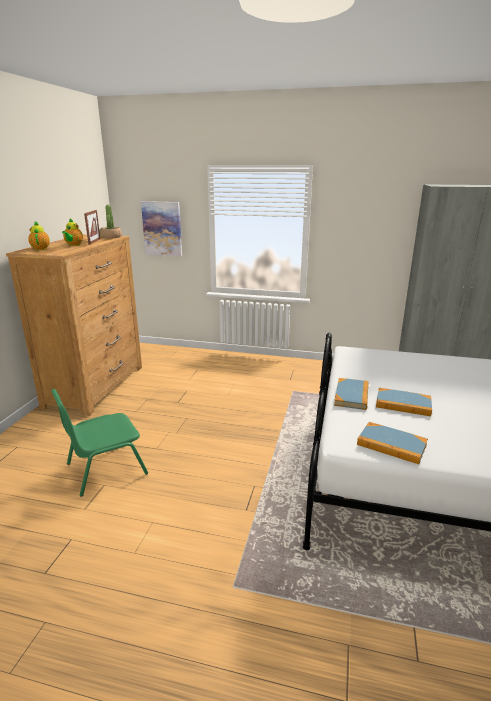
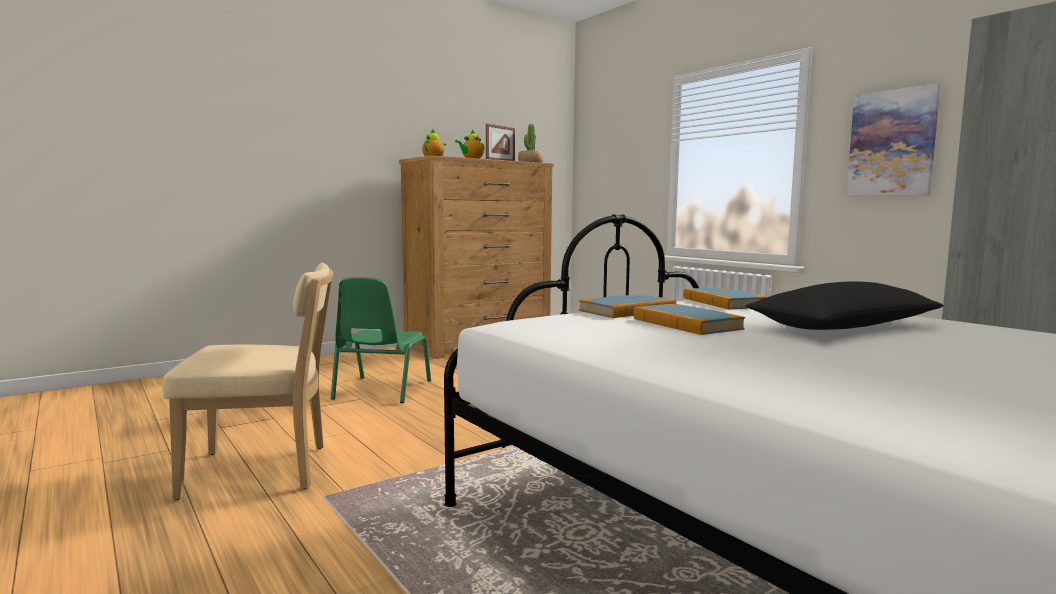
camera: 40 degrees right, 15 degrees down
green chair [51,389,148,496] -> green chair turned 90 degrees counterclockwise [331,277,431,403]
picture [141,201,182,256] -> picture moved to [846,83,941,196]
book [357,422,428,464] -> book moved to [683,288,767,309]
none -> beige chair [162,263,334,500]
none -> black pillow [746,281,944,330]

